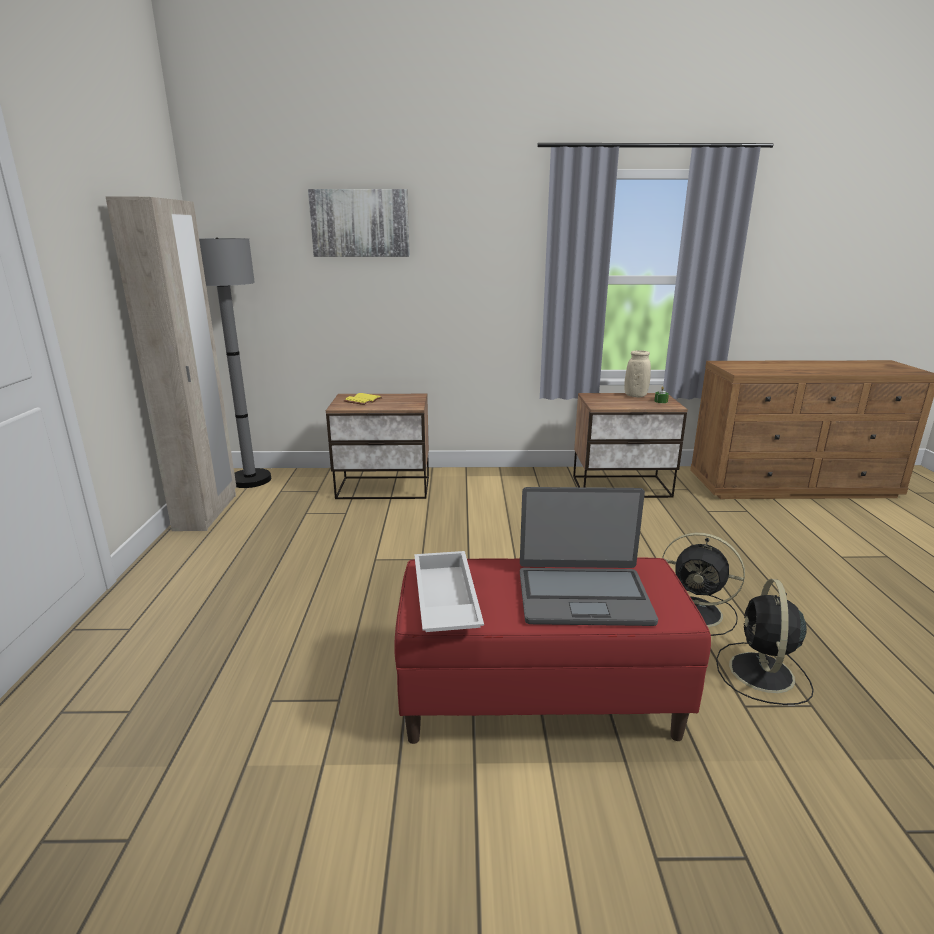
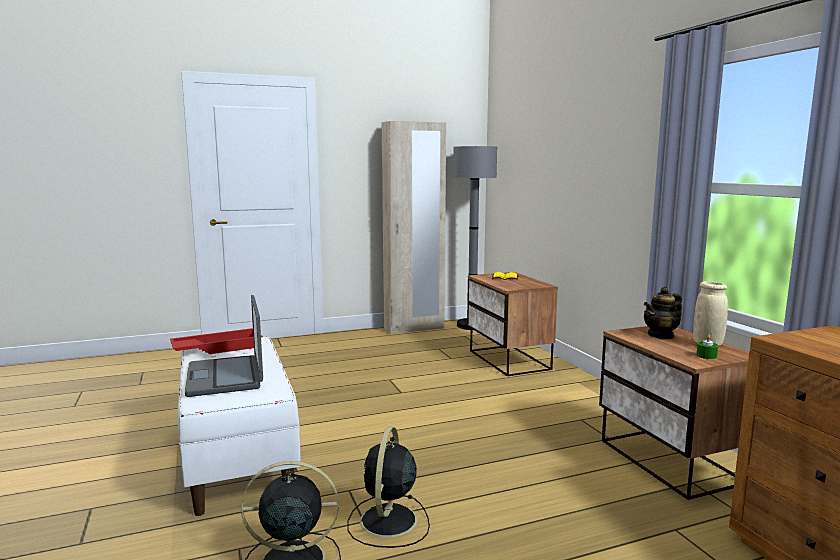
camera: 70 degrees right, 10 degrees down
picture [308,189,410,257] -> none
red bench [394,557,711,744] -> white bench [177,337,301,516]
white tray [414,551,484,632] -> red tray [170,328,263,354]
none -> teapot [644,287,682,339]

